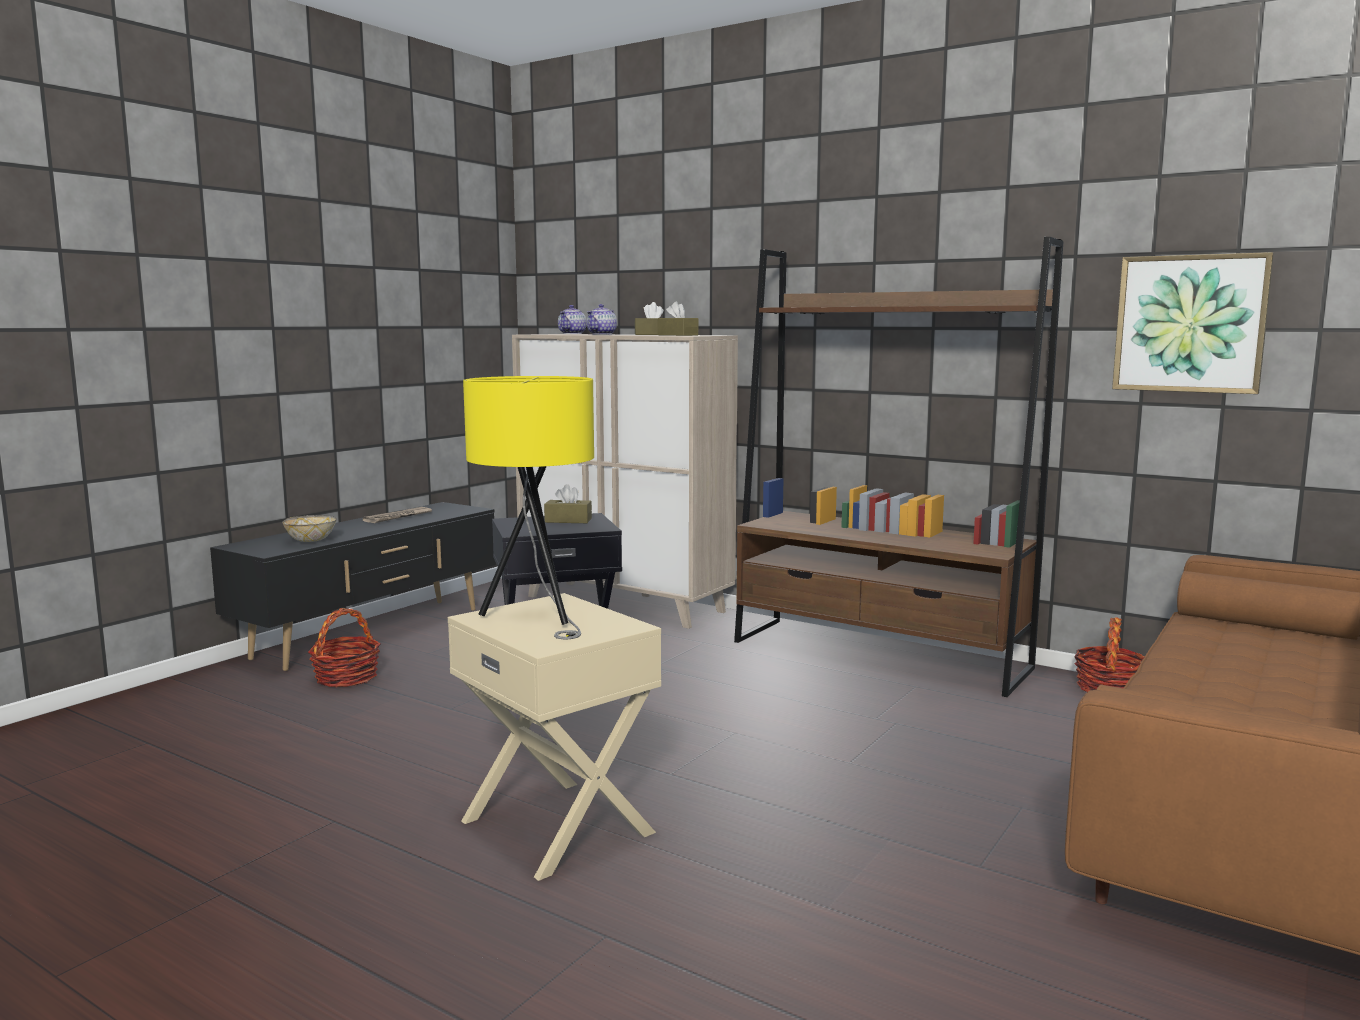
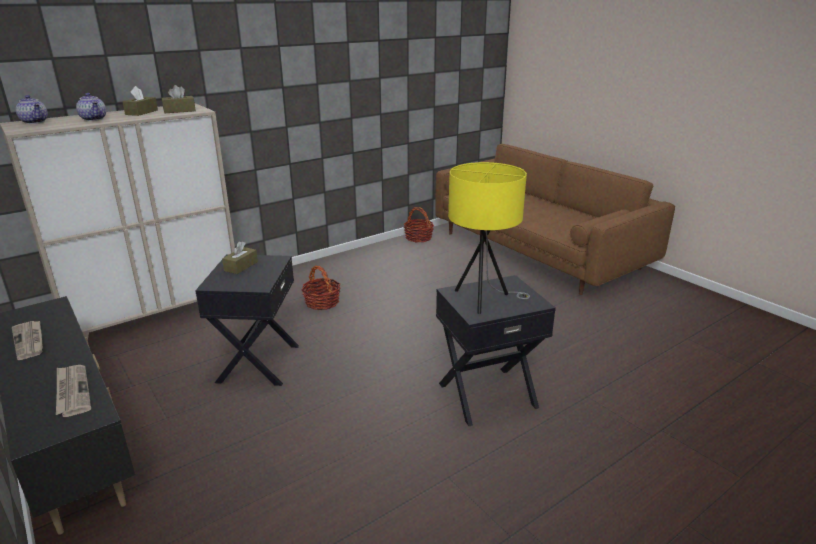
camera: 70 degrees left, 15 degrees up
bowl [282,515,337,542] -> newspaper [56,365,91,417]
basket [308,608,381,687] -> basket moved to [302,266,341,310]
beige side table [448,593,661,881] -> black side table [436,275,556,426]
brown bookcase [734,237,1063,697] -> none
picture [1112,252,1274,394] -> none

